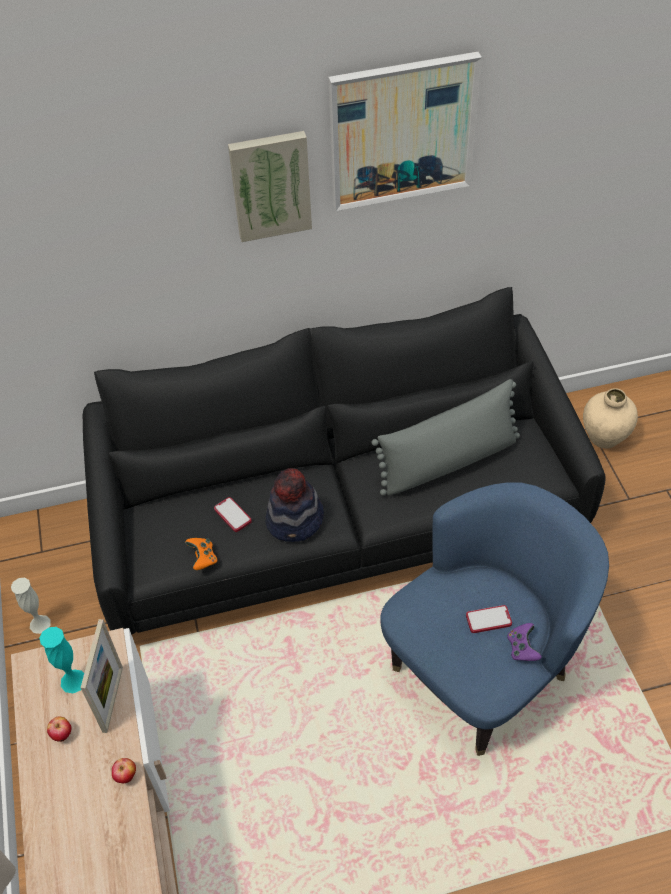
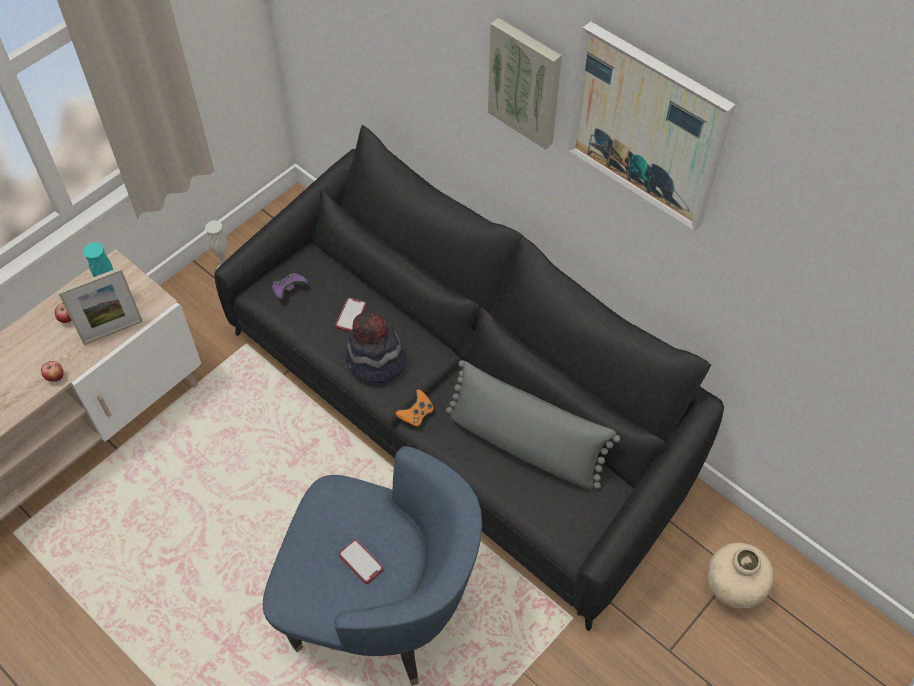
camera: 55 degrees right, 5 degrees up
orange game controller [185,538,217,570] -> orange game controller moved to [396,389,434,427]
purple game controller [507,623,542,661] -> purple game controller moved to [272,273,308,299]

